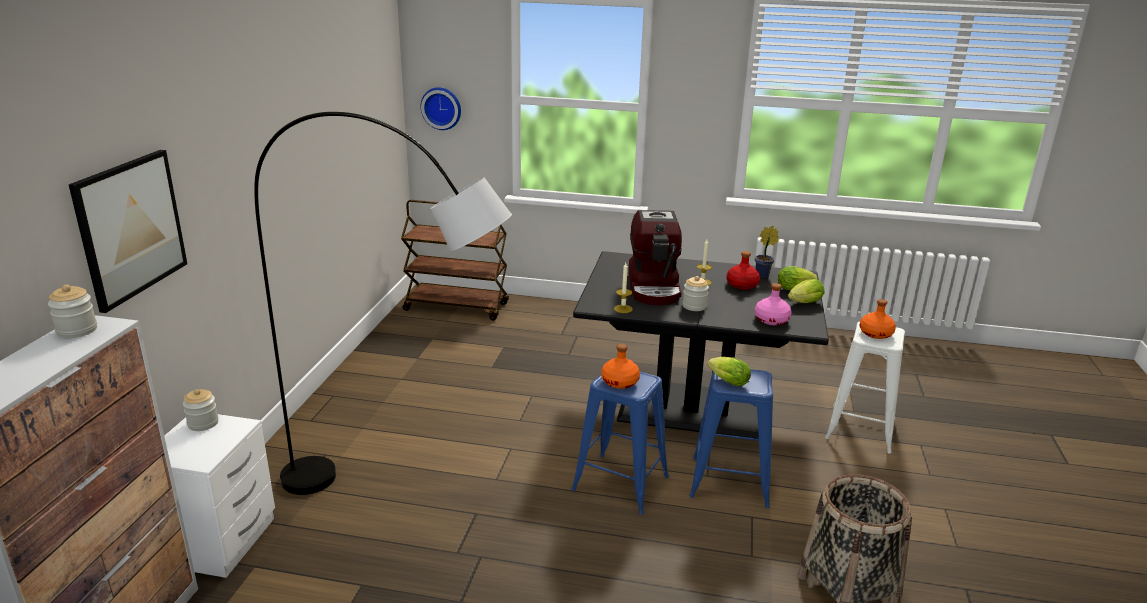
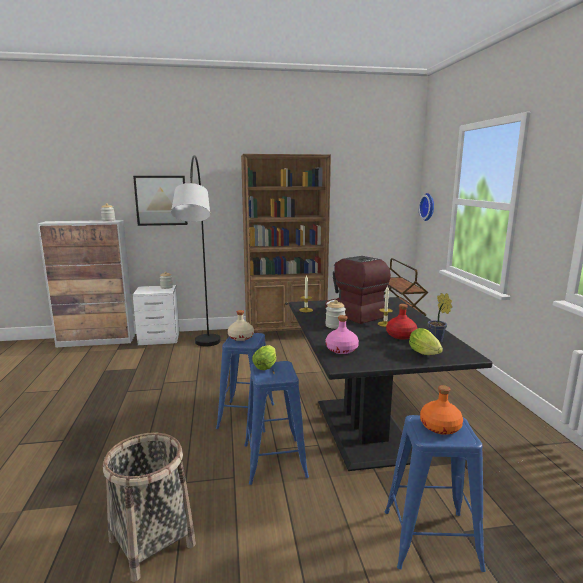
camera: 70 degrees right, 10 degrees down
orange bottle [601,344,640,389] -> beige bottle [228,310,254,341]
coffee machine [628,210,682,305] -> coffee machine turned 75 degrees clockwise [325,256,391,324]
lettuce [788,279,824,303] -> none
white stool [825,322,905,454] -> blue stool [385,415,486,572]
none -> brown bookcase [241,154,331,333]

